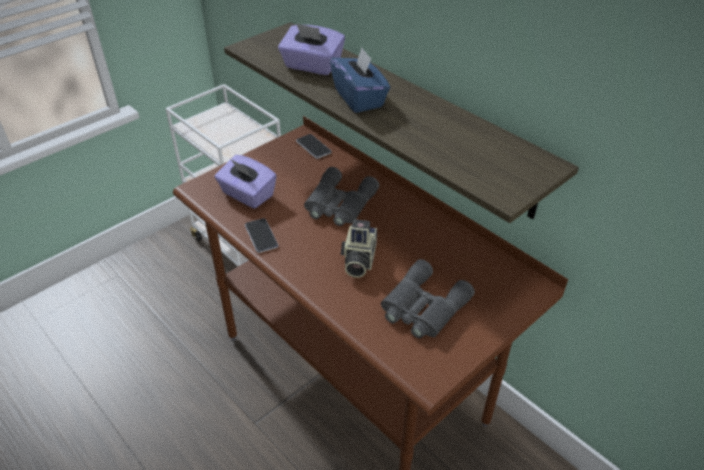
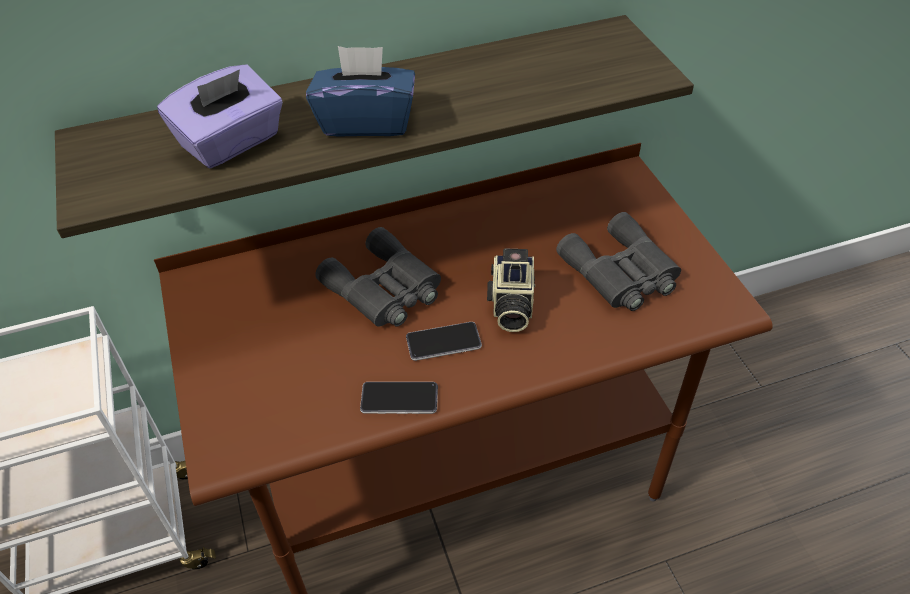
camera: 65 degrees left, 5 degrees up
purple tissue box [215,155,277,209] -> none
phone [296,134,332,159] -> phone moved to [406,322,482,361]
camera [341,219,377,278] -> camera turned 60 degrees clockwise [487,248,535,332]

